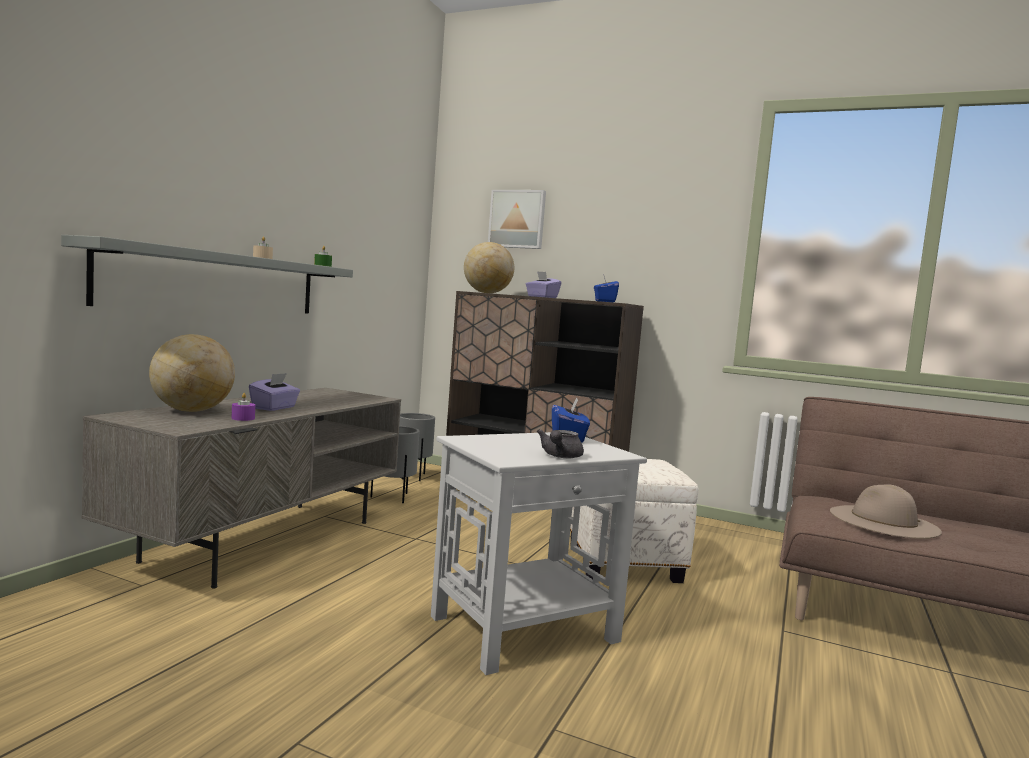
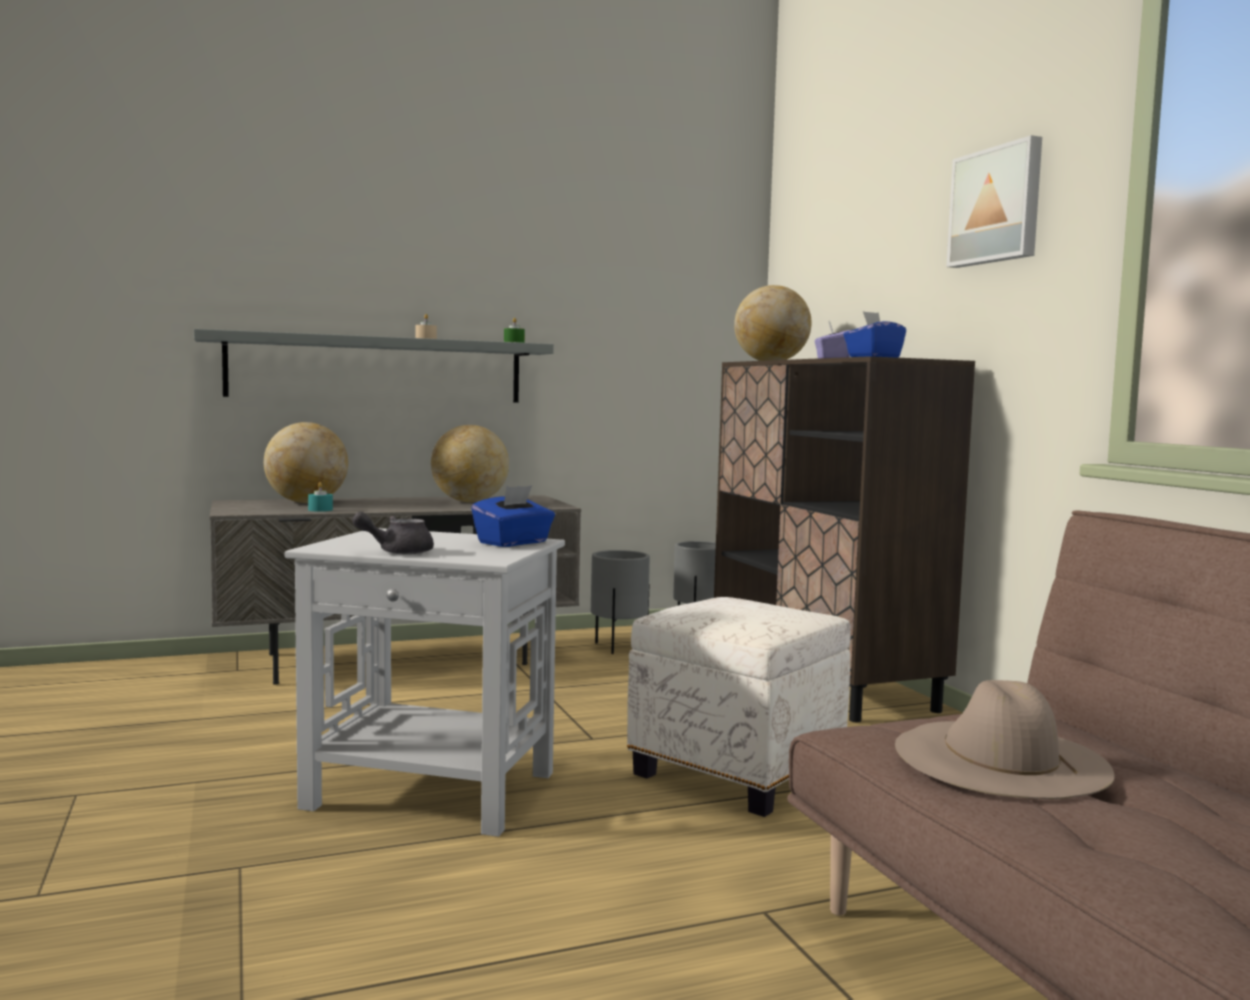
camera: 45 degrees right, 0 degrees up
purple candle [231,393,255,421] -> turquoise candle [308,482,333,512]
purple tissue box [249,373,300,411] -> none
picture [488,190,546,249] -> picture moved to [946,135,1042,268]
none -> globe [431,425,509,502]

